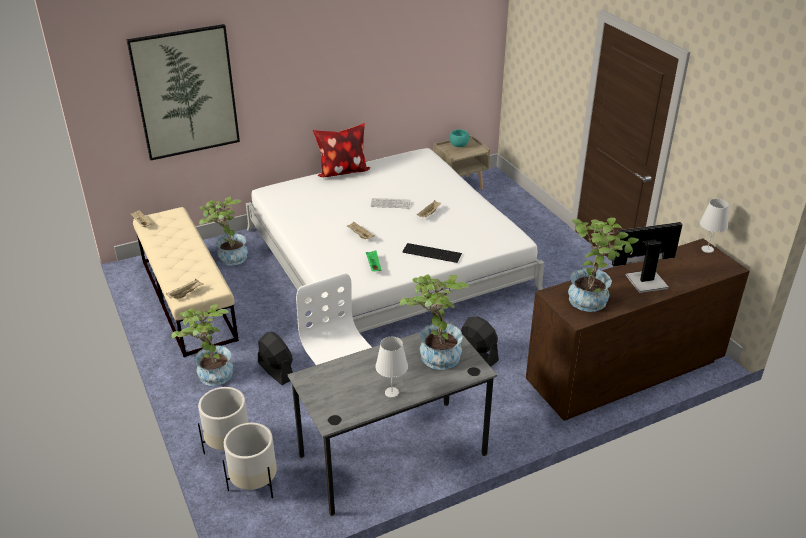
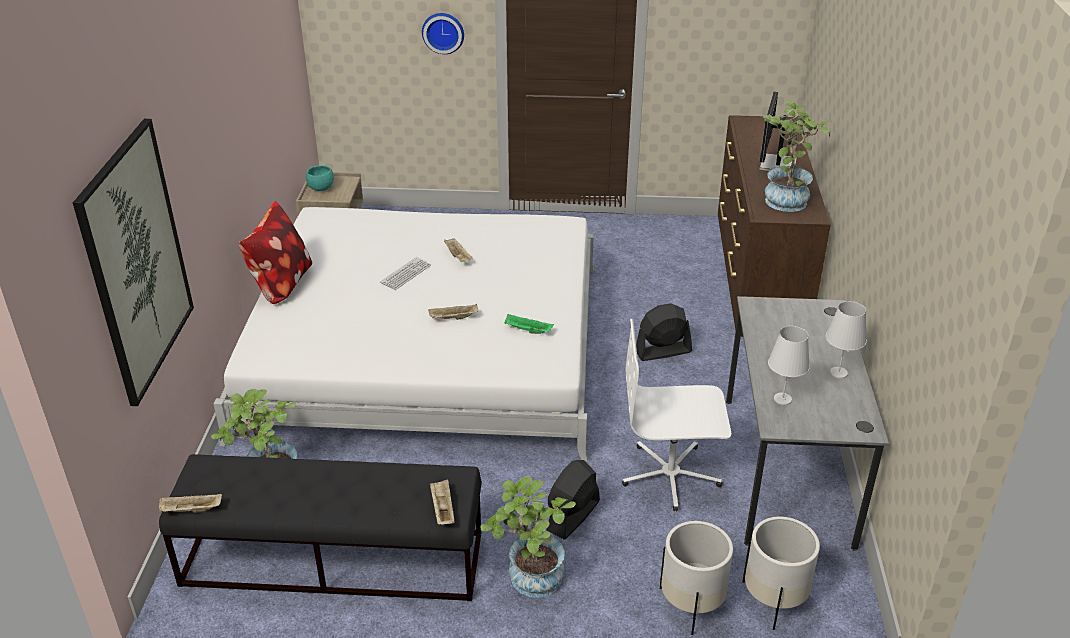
camera: 60 degrees left, 0 degrees up
beige bench [133,207,239,357] -> black bench [159,454,482,601]
black fan [258,332,293,385] -> black fan turned 45 degrees counterclockwise [546,460,600,540]
potted plant [400,275,469,370] -> none
keyboard [402,243,462,263] -> none
white table lamp [700,199,729,253] -> white table lamp moved to [768,326,810,405]
none -> wall clock [422,13,464,54]

